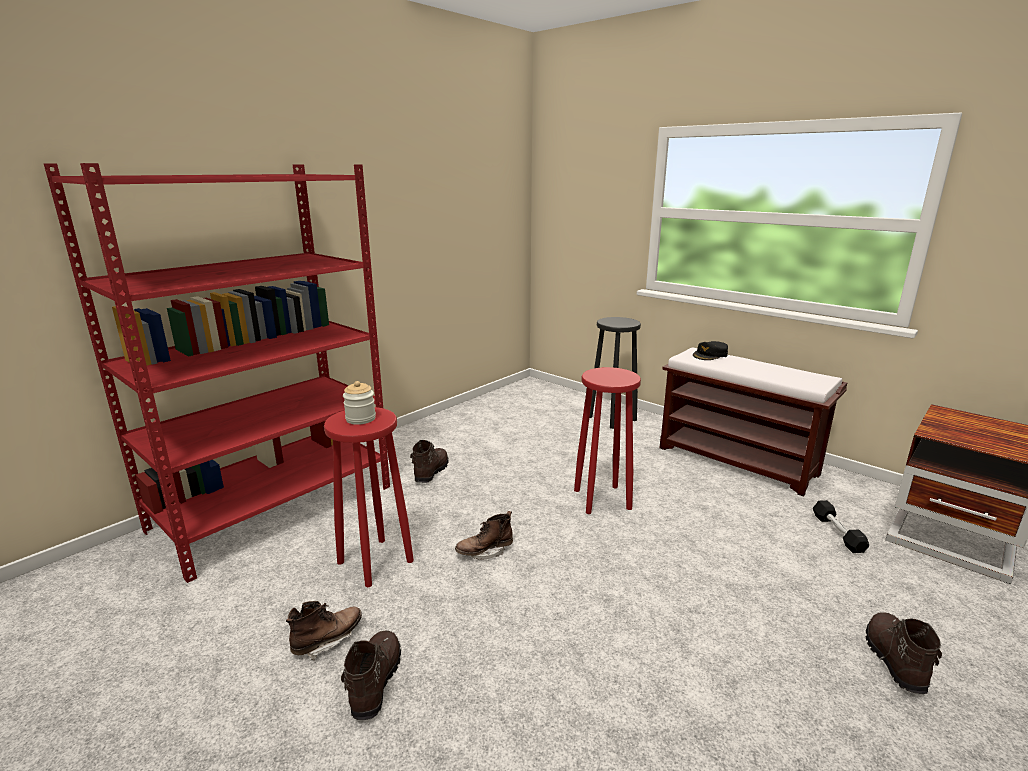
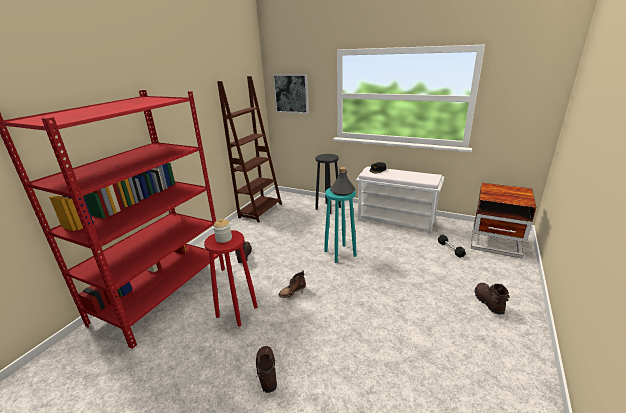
camera: 15 degrees left, 5 degrees up
brown boot [286,601,362,661] -> none
red stool [574,367,641,514] -> turquoise stool [324,188,356,263]
brown bench [659,347,847,496] -> white bench [356,167,444,234]
none -> brown bookcase [217,76,282,222]
none -> picture [273,74,309,114]
none -> grey bottle [330,167,355,196]

